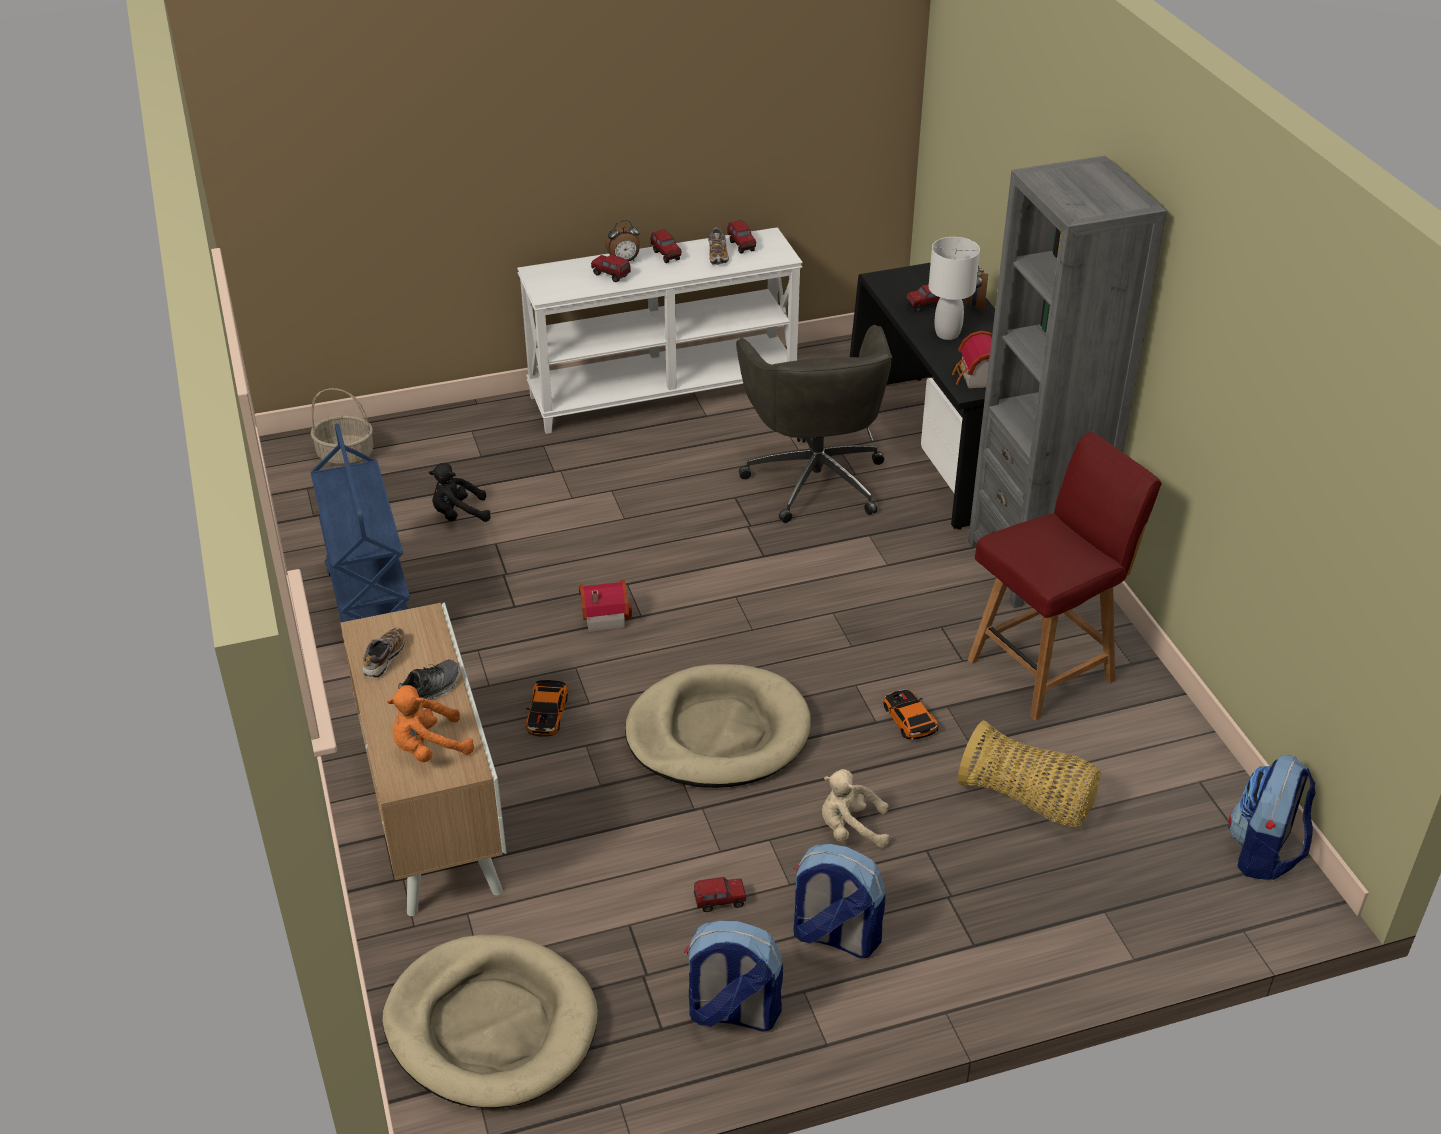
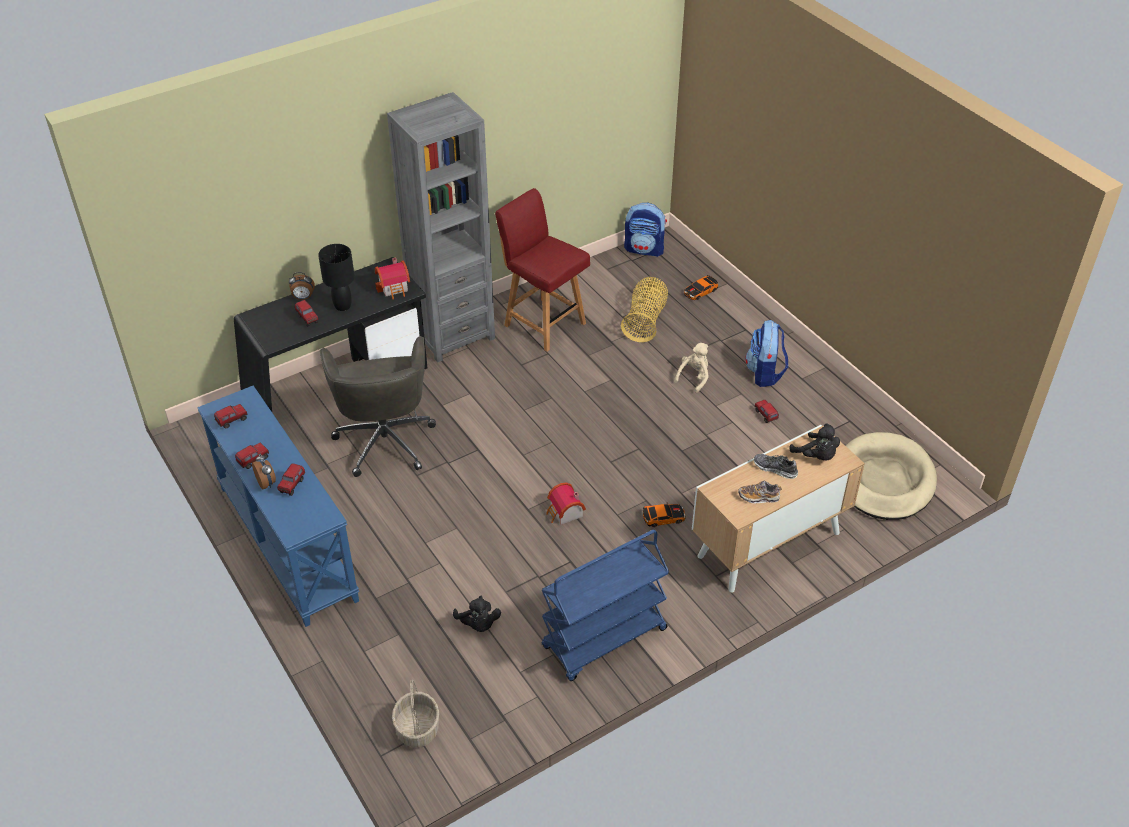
camera: 105 degrees left, 5 degrees up
orange plush toy [387,685,474,762] -> black plush toy [789,423,840,460]
white console table [517,227,803,434] -> blue console table [197,385,360,627]
beige dog bed [625,664,811,788] -> none
backpack [684,921,783,1032] -> none
shoe [708,227,729,265] -> none
grey office chair [736,325,892,523] -> grey office chair turned 105 degrees clockwise [320,336,436,477]
beige plush toy [822,769,889,848] -> beige plush toy turned 135 degrees counterclockwise [674,343,709,393]
toy car [883,690,939,740] -> toy car moved to [684,275,718,300]
white table lamp [929,237,980,340] -> black table lamp [318,244,355,311]

